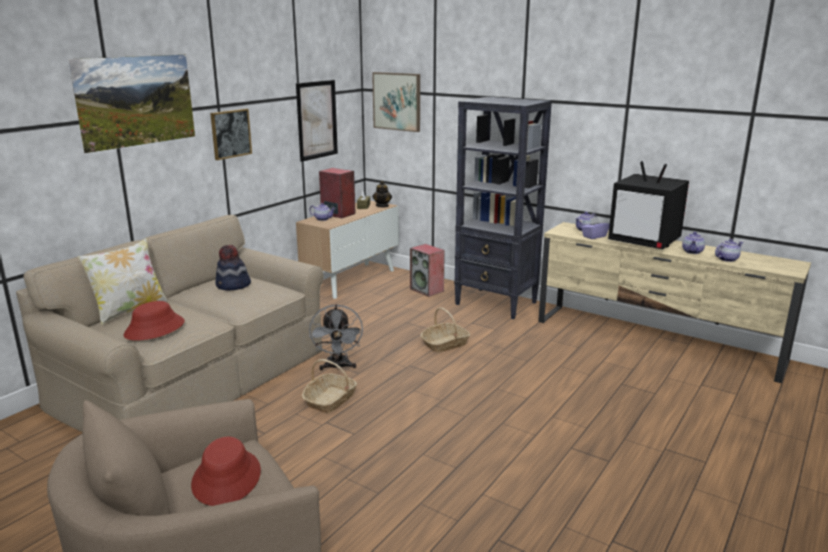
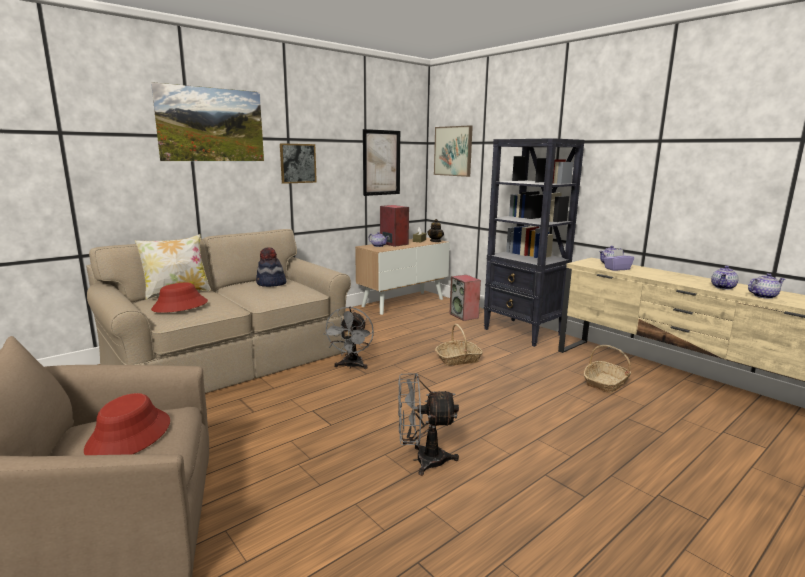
camera: 15 degrees right, 5 degrees down
basket [302,359,357,413] -> basket moved to [584,345,631,393]
television [608,161,689,250] -> none
none -> grey fan [398,373,459,476]

